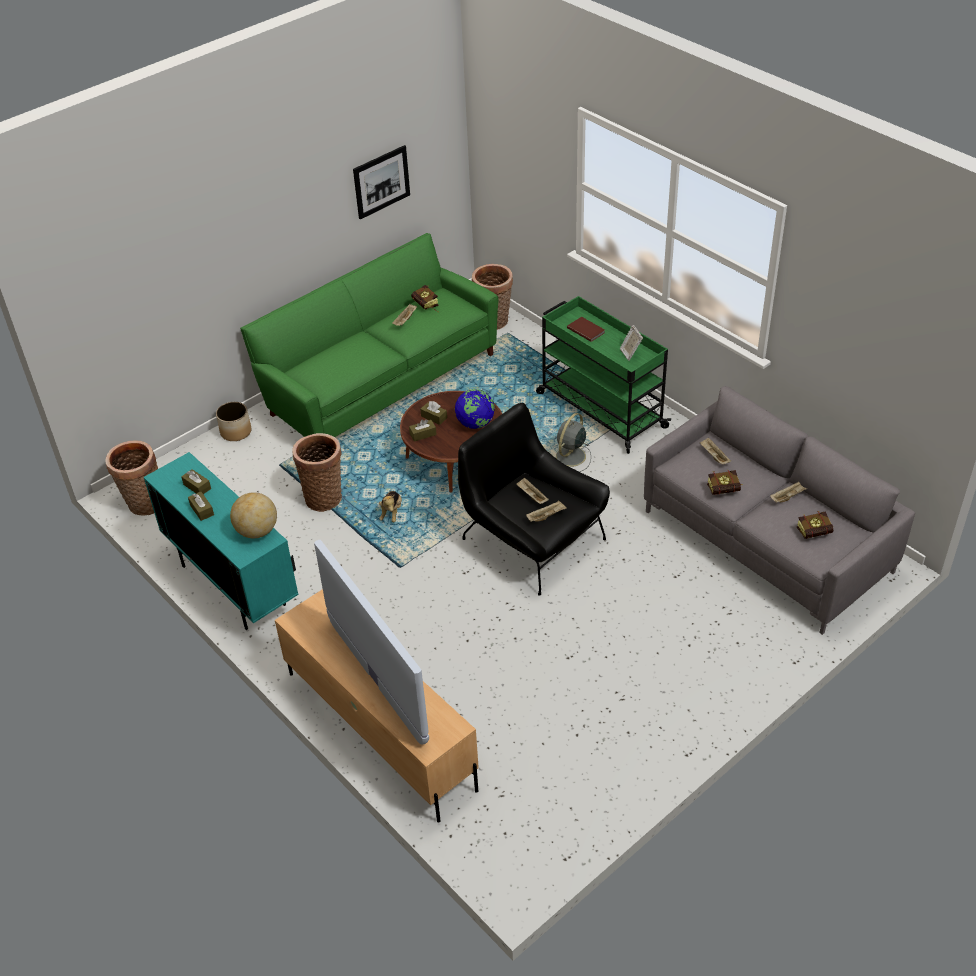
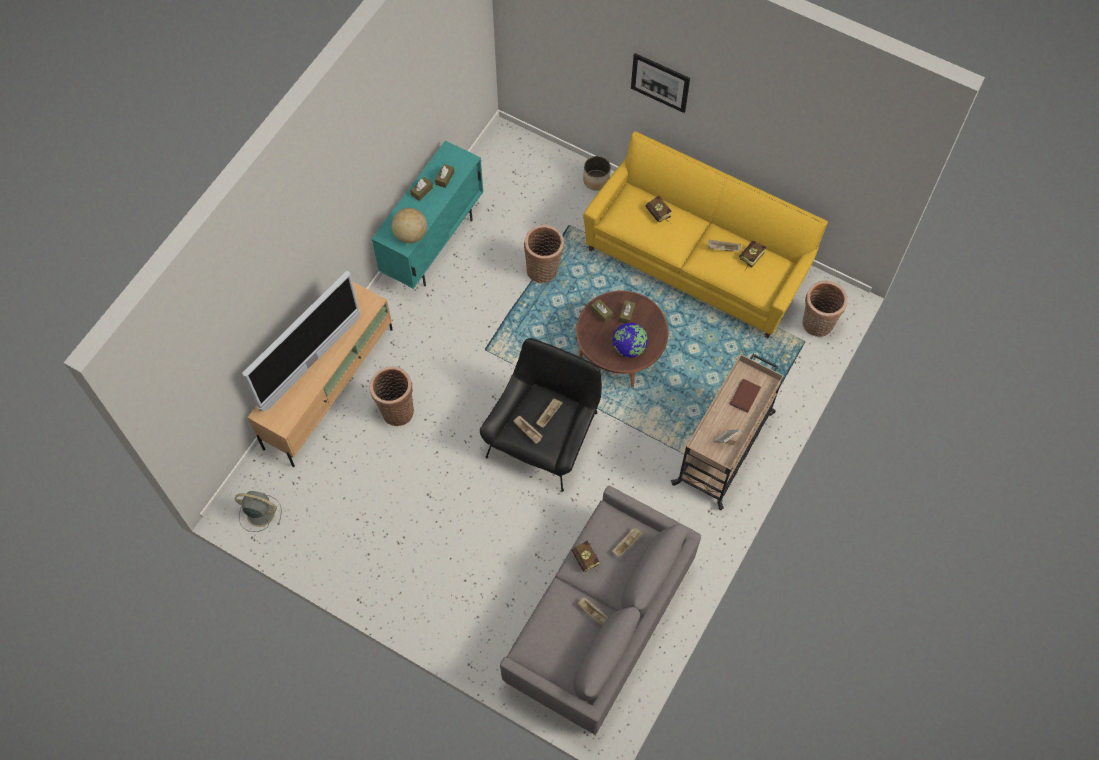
camera: 70 degrees right, 20 degrees up
basket [105,440,158,516] -> basket moved to [369,366,414,426]
green sofa [240,233,499,437] -> yellow sofa [583,131,828,339]
picture [353,145,410,219] -> picture moved to [631,53,690,113]
plush toy [379,491,402,522] -> none
green cart [536,296,671,454] -> beige cart [671,354,784,510]
grey fan [554,413,591,472] -> grey fan moved to [235,491,282,532]
book [797,511,833,539] -> book moved to [646,196,671,224]

